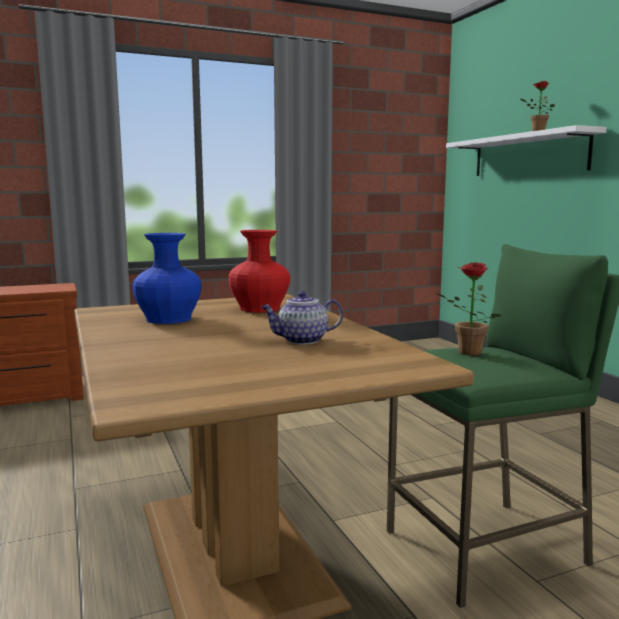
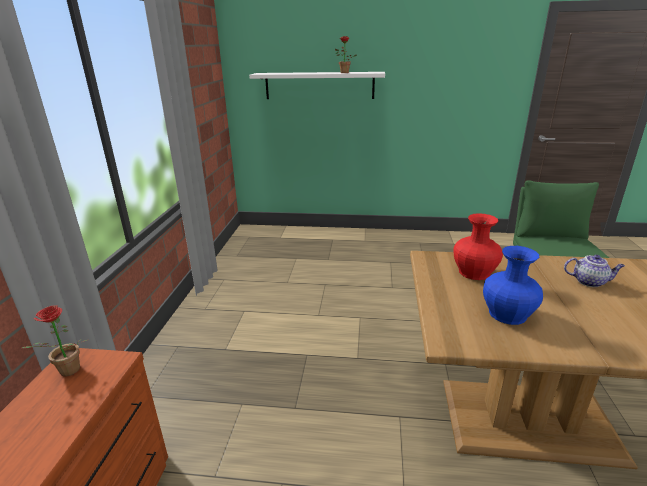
camera: 60 degrees left, 15 degrees up
teapot [261,291,343,344] -> teapot turned 90 degrees counterclockwise [564,255,625,287]
potted plant [435,262,501,356] -> potted plant moved to [22,305,87,377]

